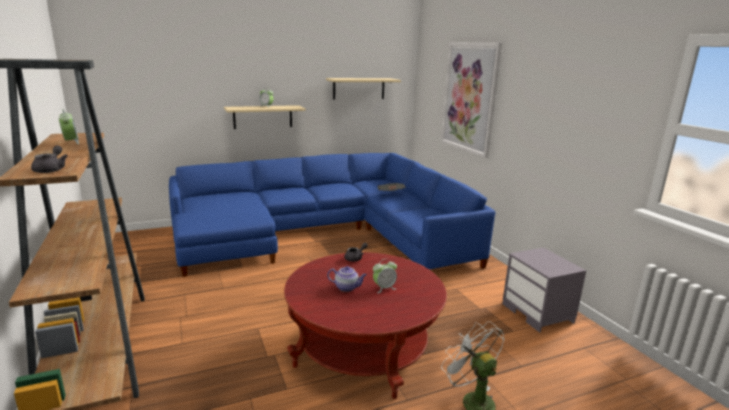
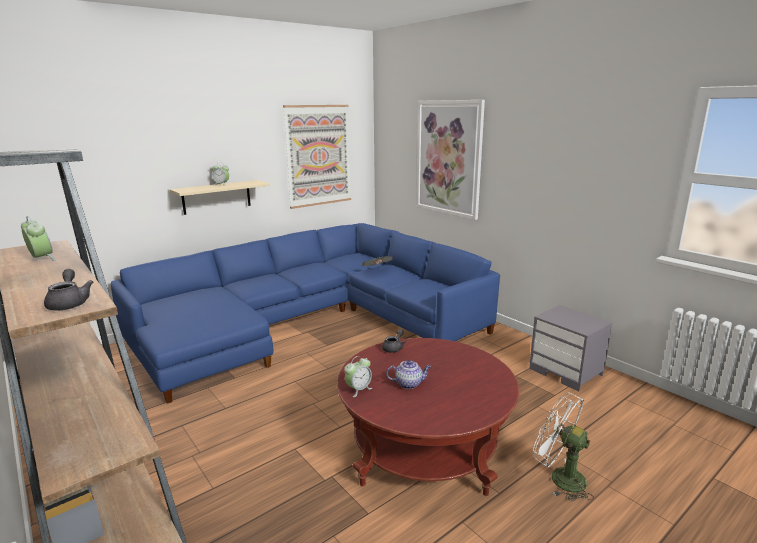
camera: 15 degrees left, 0 degrees up
beige shelf [326,78,401,100] -> picture [283,105,351,209]
alarm clock [373,259,397,293] -> alarm clock moved to [344,356,372,397]

